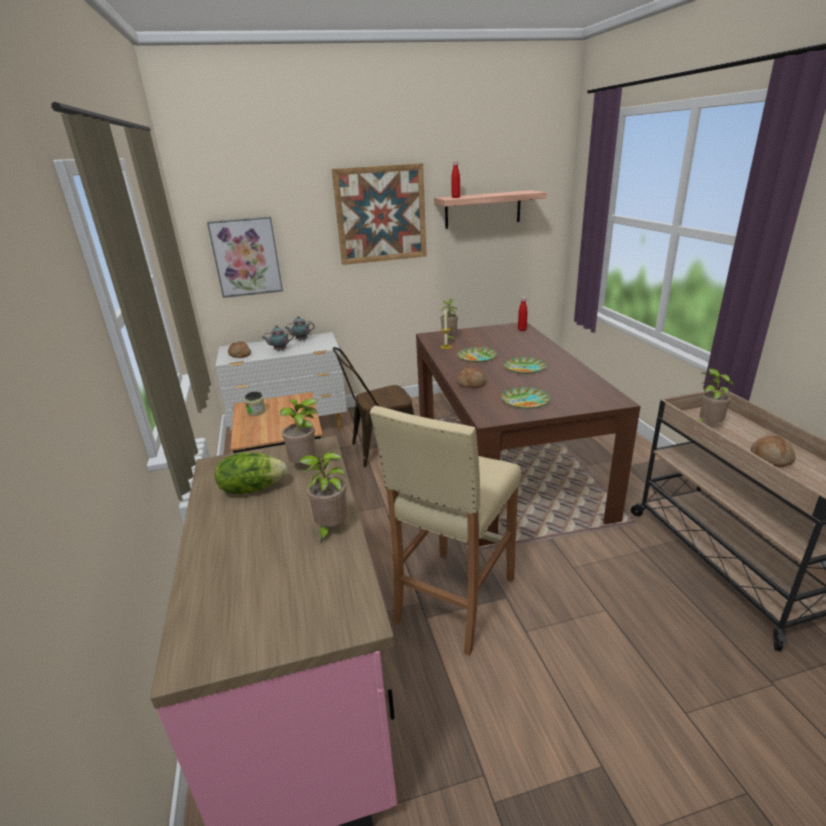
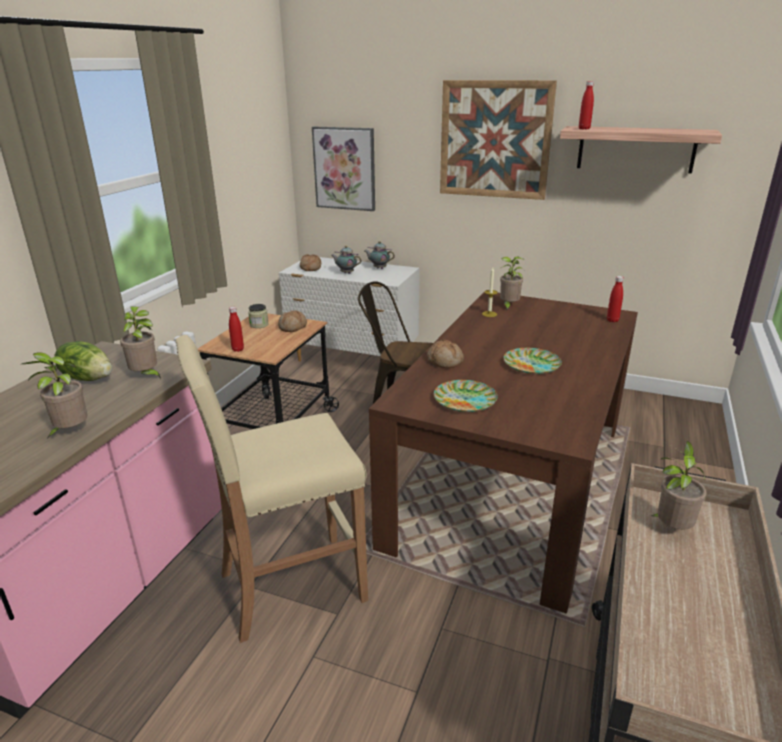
camera: 35 degrees right, 0 degrees up
plate [457,347,497,363] -> none
bread [751,436,795,467] -> bread moved to [278,310,307,332]
none -> red bottle [229,307,244,352]

